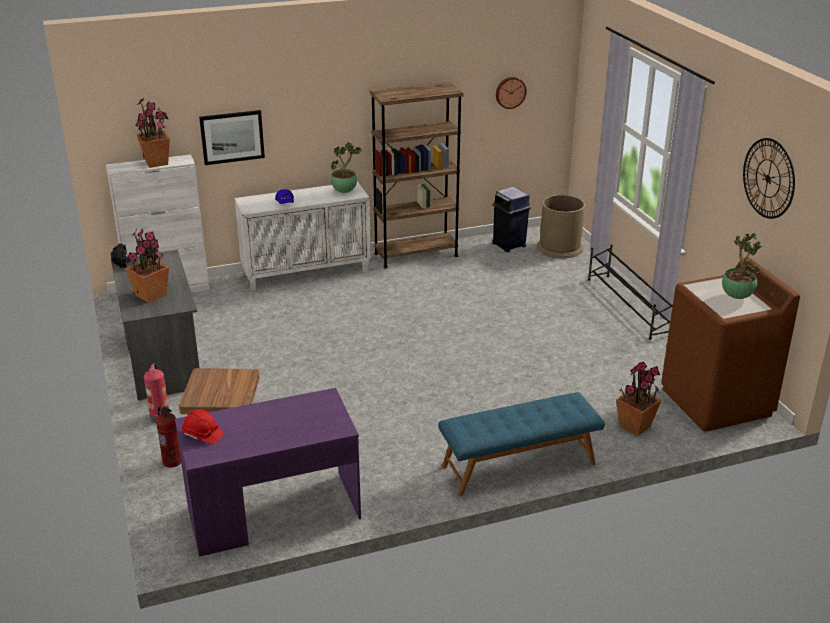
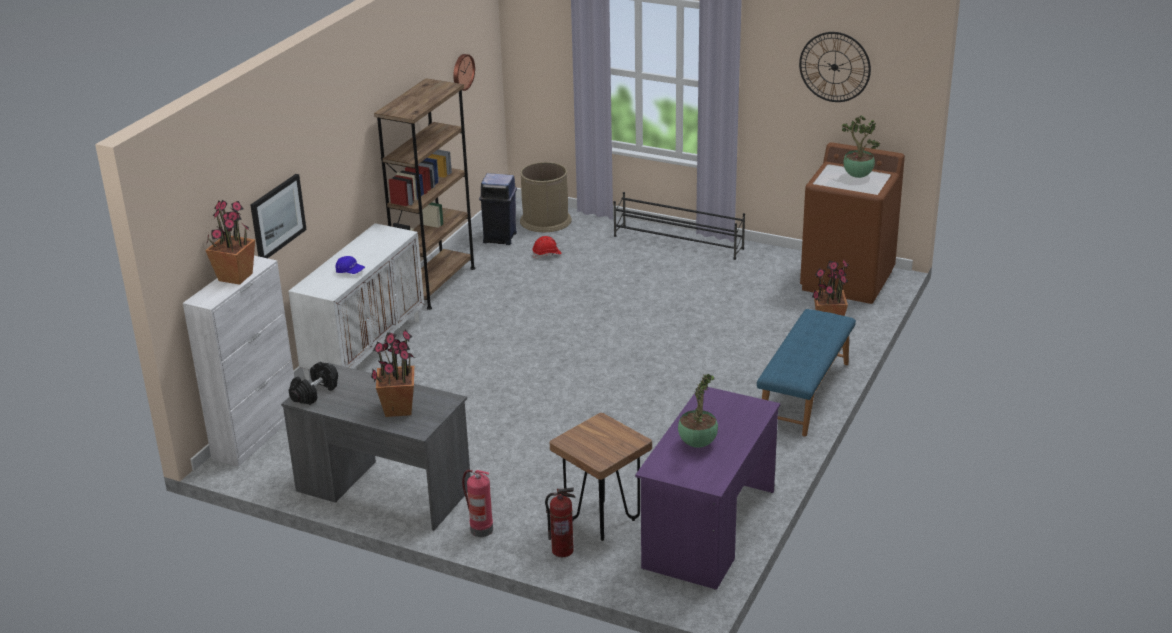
camera: 45 degrees left, 0 degrees up
red hard hat [182,410,223,444] -> red hard hat moved to [532,236,562,258]
potted plant [331,142,362,193] -> potted plant moved to [678,374,718,448]

